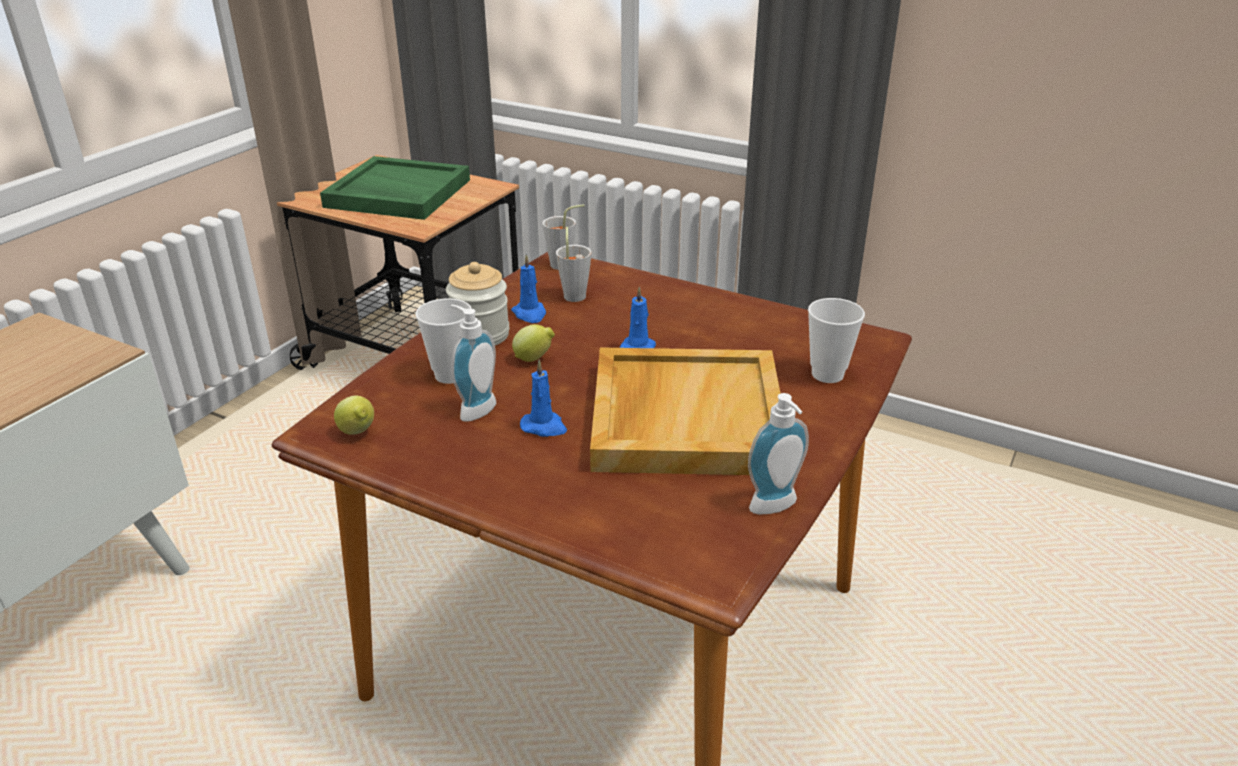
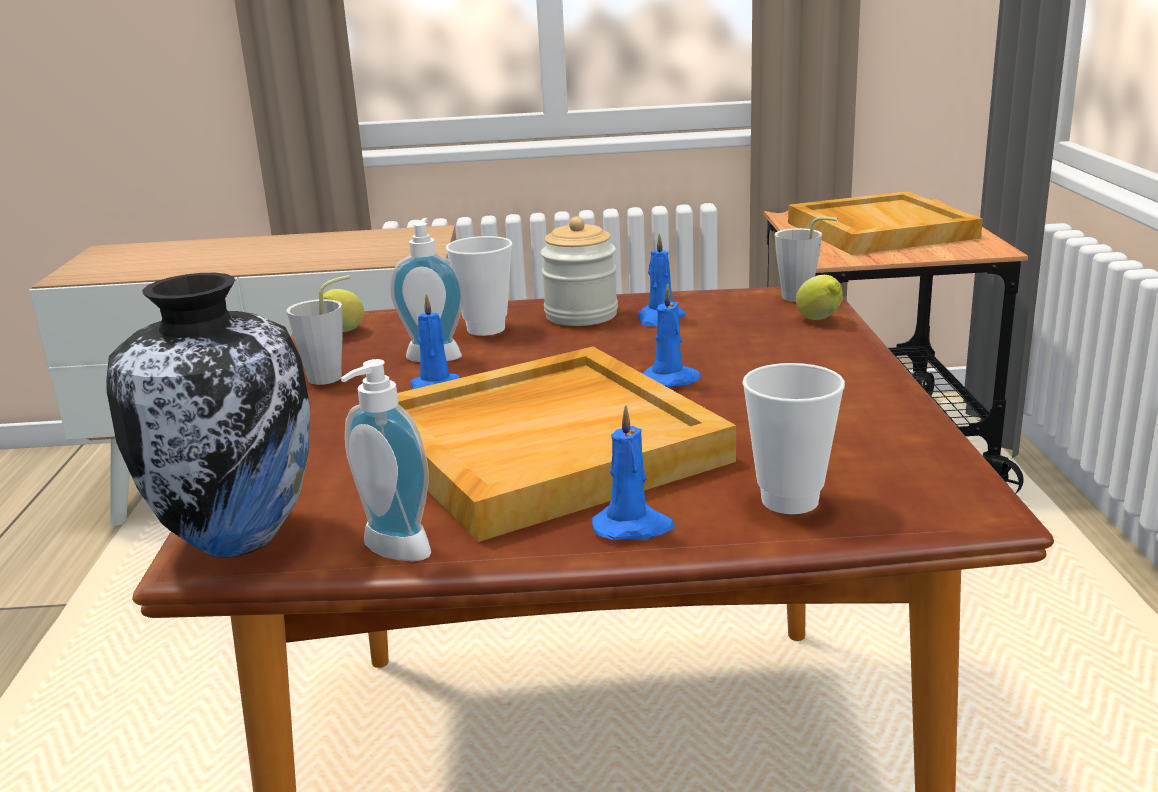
camera: 60 degrees right, 10 degrees down
green tray [320,156,470,220] -> beige tray [788,191,983,255]
lemon [512,324,555,362] -> lemon moved to [796,275,843,320]
grey cup [556,227,591,302] -> grey cup moved to [286,275,350,385]
none -> vase [106,273,310,557]
none -> blue candle [592,405,675,540]

